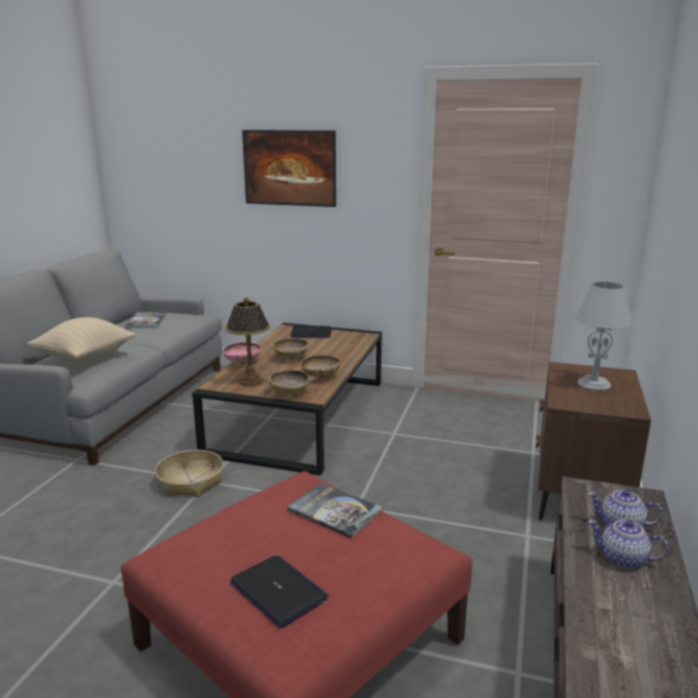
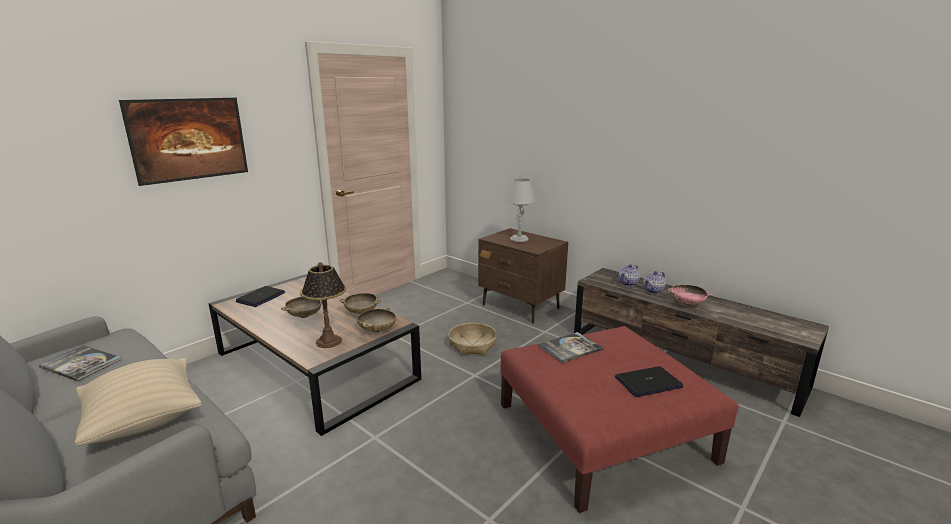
camera: 65 degrees left, 0 degrees up
basket [155,450,224,497] -> basket moved to [448,323,497,355]
pink bowl [223,341,262,364] -> pink bowl moved to [667,284,712,306]

